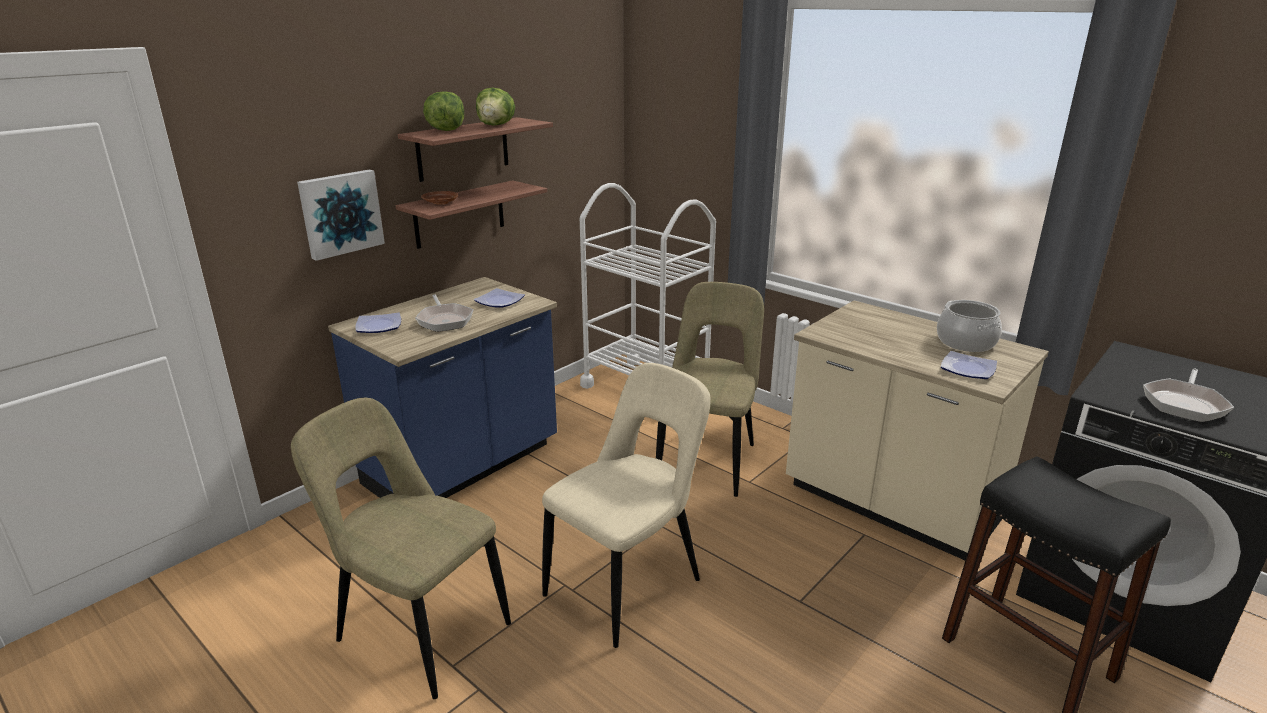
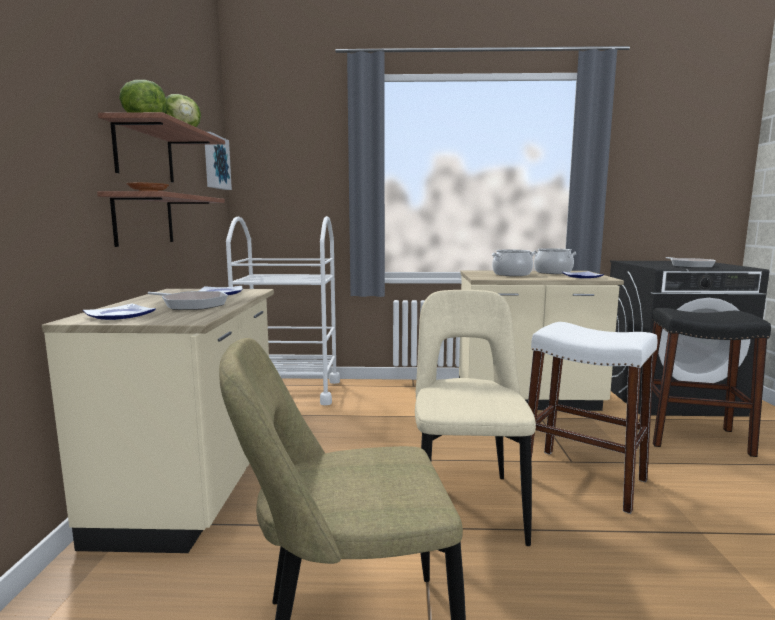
camera: 40 degrees left, 15 degrees down
picture [297,170,385,261] -> picture moved to [205,132,232,190]
blue counter [328,277,557,498] -> beige counter [42,289,274,553]
beige chair [656,282,764,497] -> none
none -> cooking pot [492,250,534,276]
none -> white stool [520,322,658,514]

